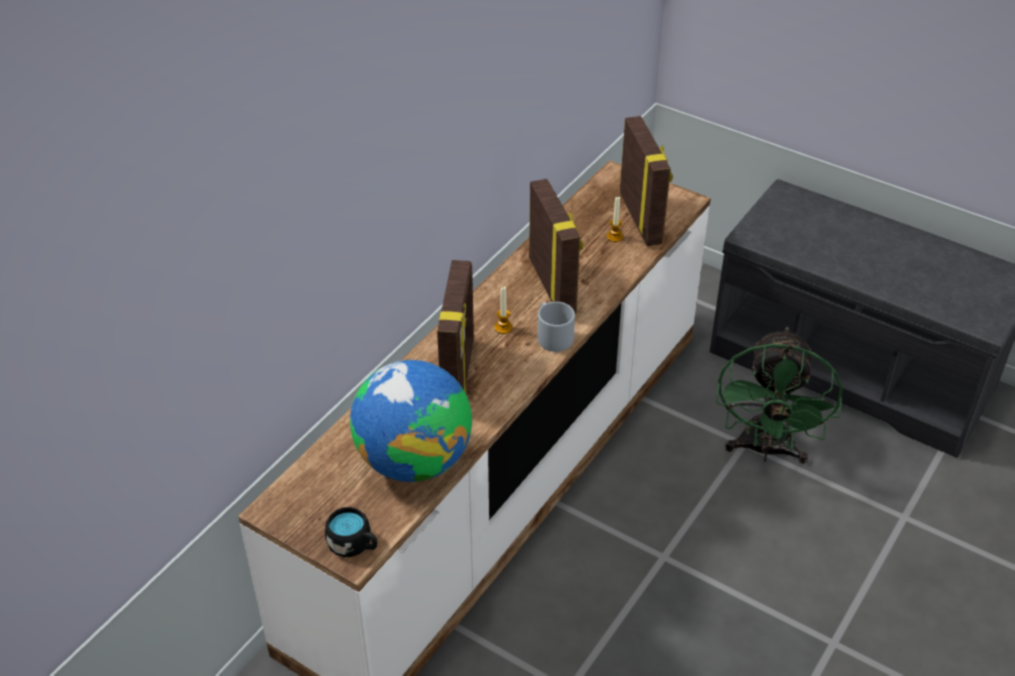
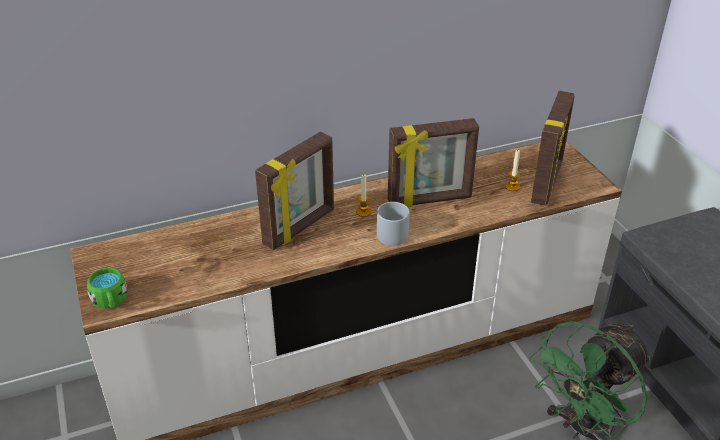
camera: 35 degrees right, 5 degrees down
black mug [325,507,377,557] -> green mug [87,268,127,309]
globe [350,360,472,482] -> none
picture frame [529,179,583,314] -> picture frame turned 60 degrees clockwise [388,118,479,207]

